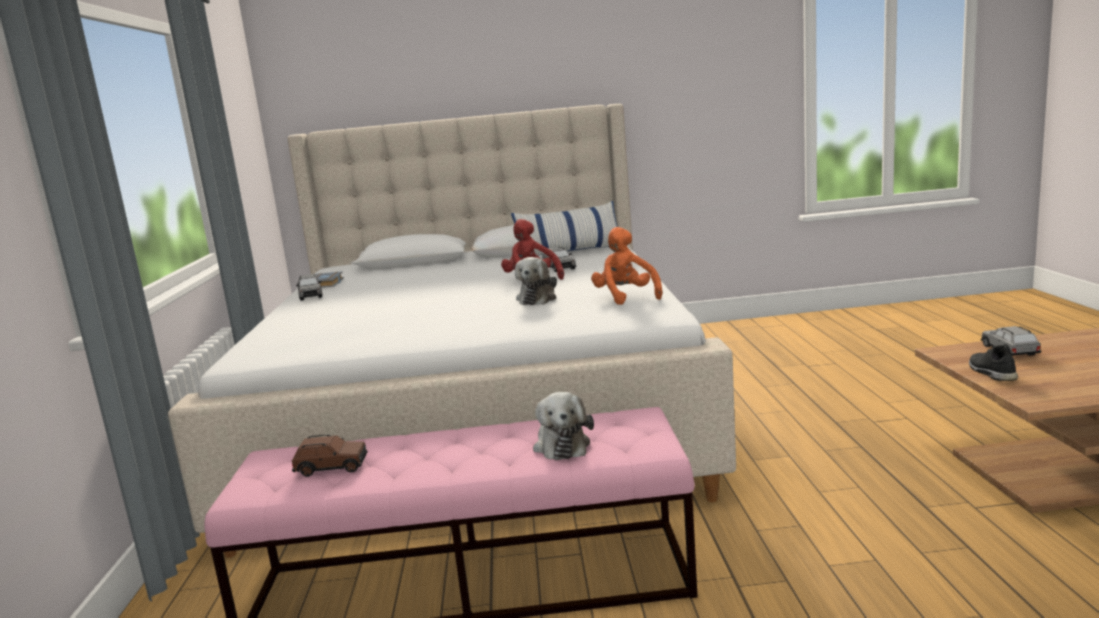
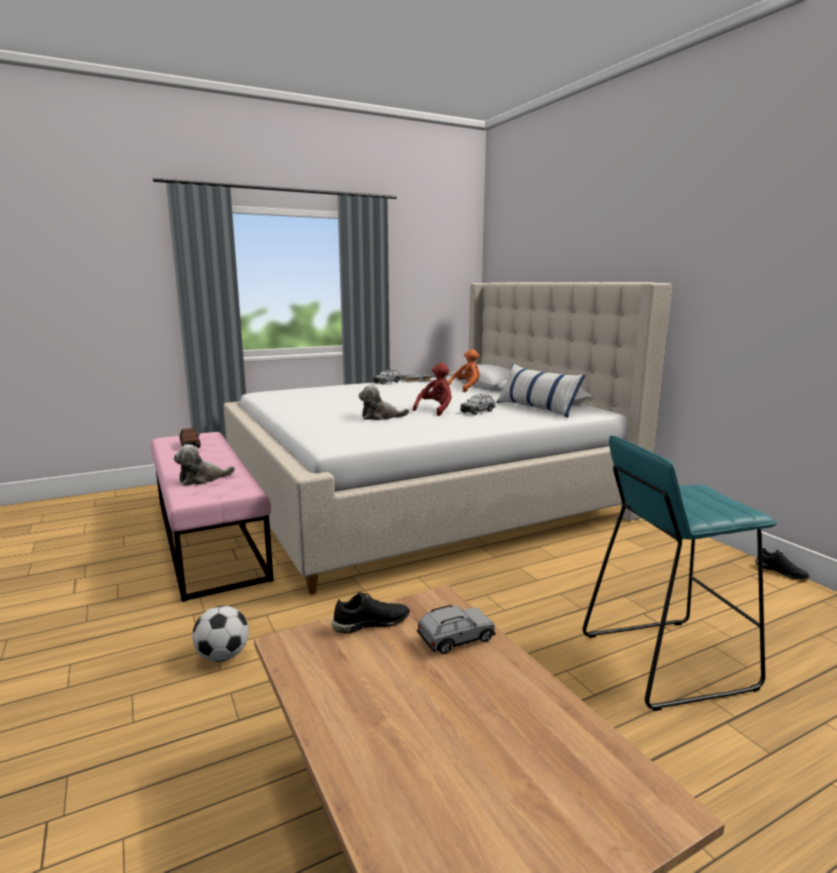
camera: 65 degrees right, 0 degrees up
orange plush toy [591,227,662,305] -> orange plush toy moved to [448,349,480,392]
none -> football [192,606,249,662]
none -> turquoise stool [583,435,777,711]
none -> black shoe [755,548,810,579]

